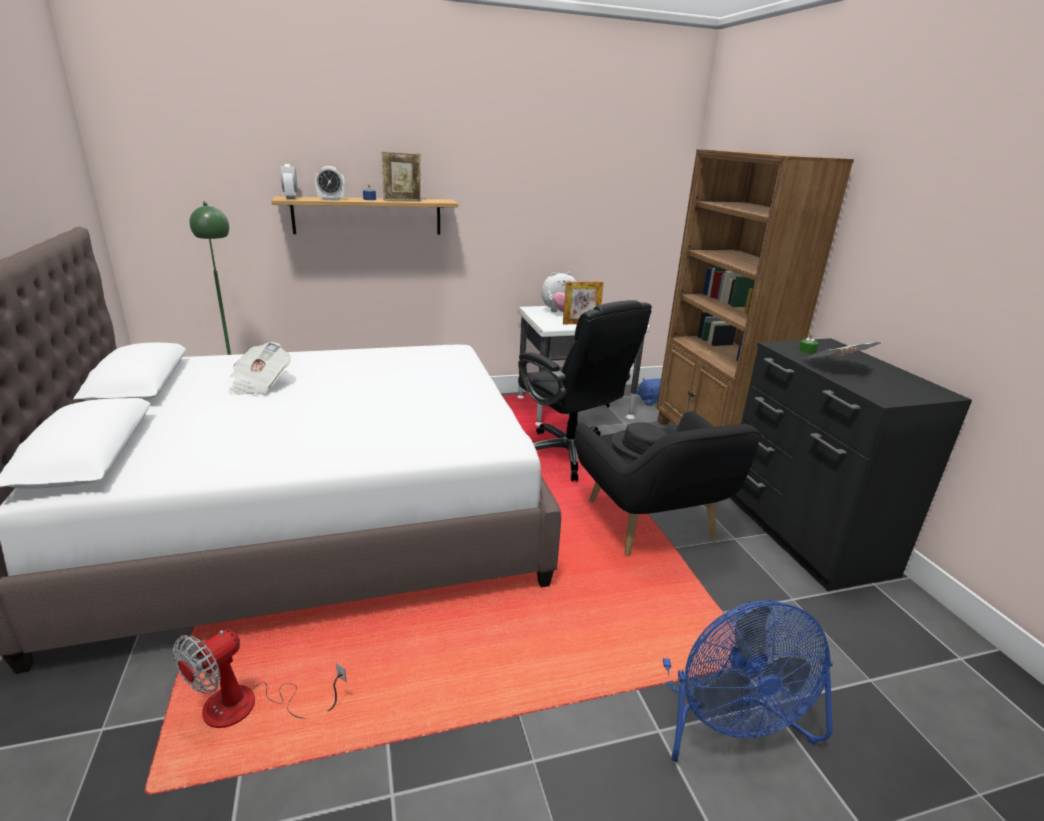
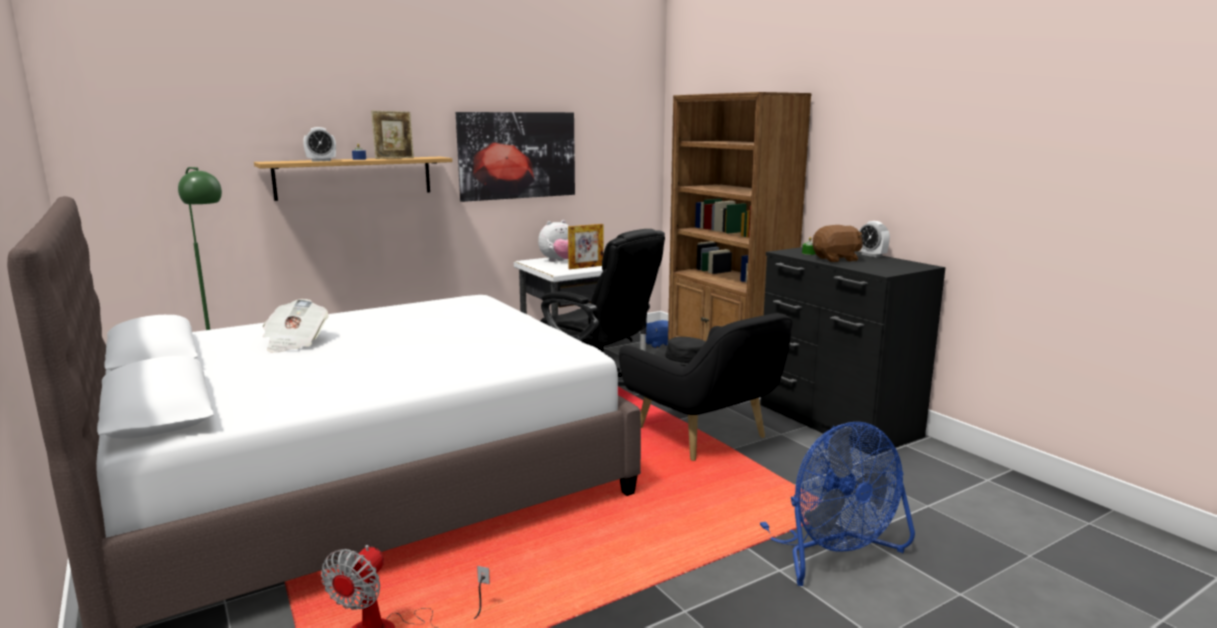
camera: 15 degrees left, 10 degrees down
alarm clock [280,164,298,199] -> alarm clock moved to [859,221,890,257]
newspaper [802,342,881,358] -> brown plush toy [812,225,863,262]
none -> picture [456,112,575,202]

